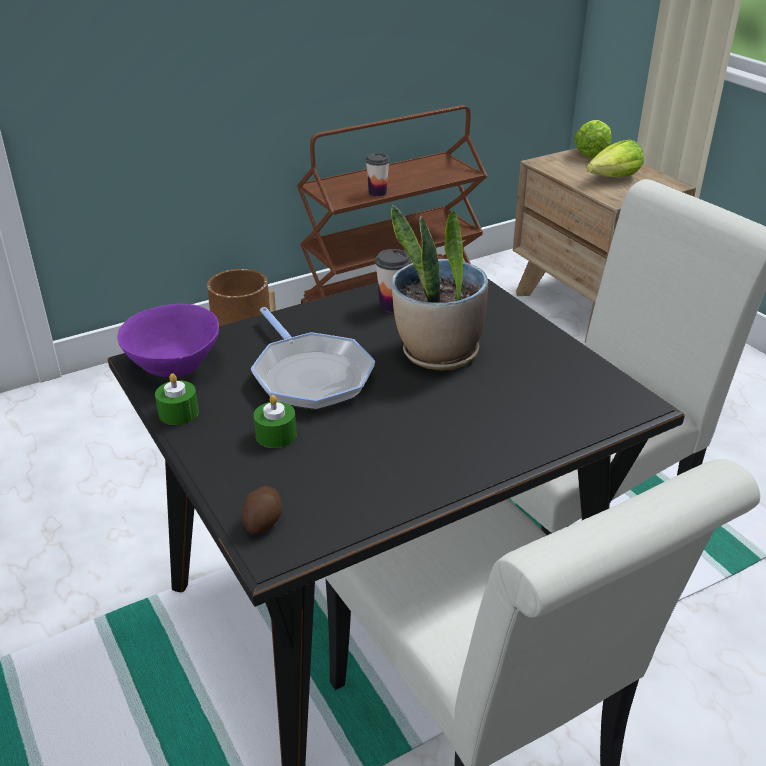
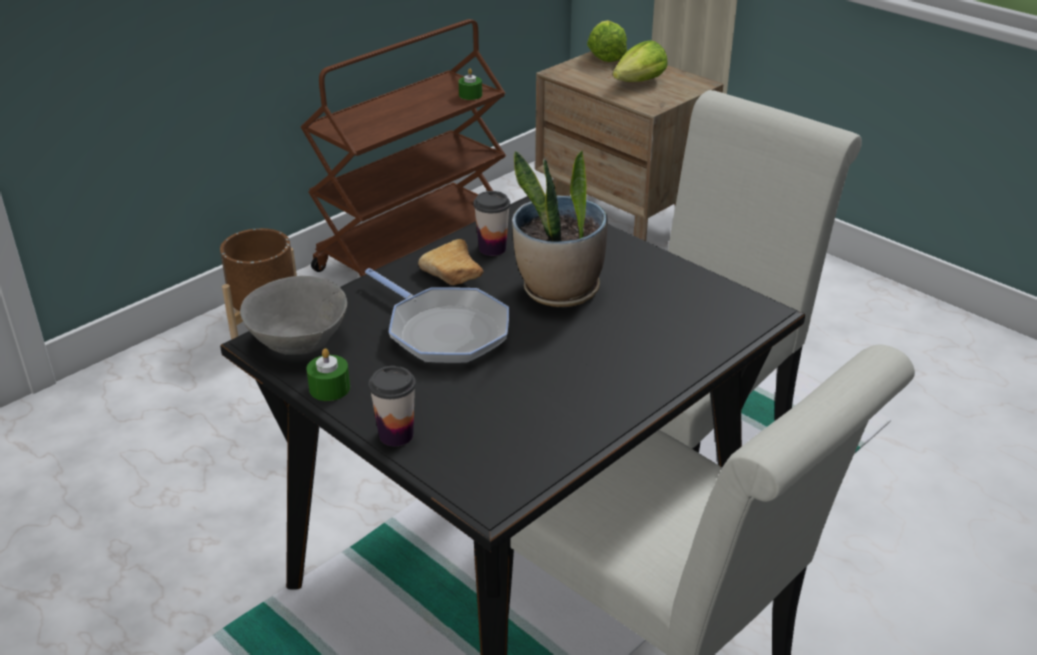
camera: 15 degrees left, 0 degrees up
purple bowl [117,304,219,377] -> grey bowl [240,276,347,355]
potato [242,486,282,534] -> none
green candle [254,395,297,448] -> green candle moved to [458,69,482,100]
cup [366,153,390,196] -> cup moved to [369,366,416,446]
none -> bread [418,239,483,285]

